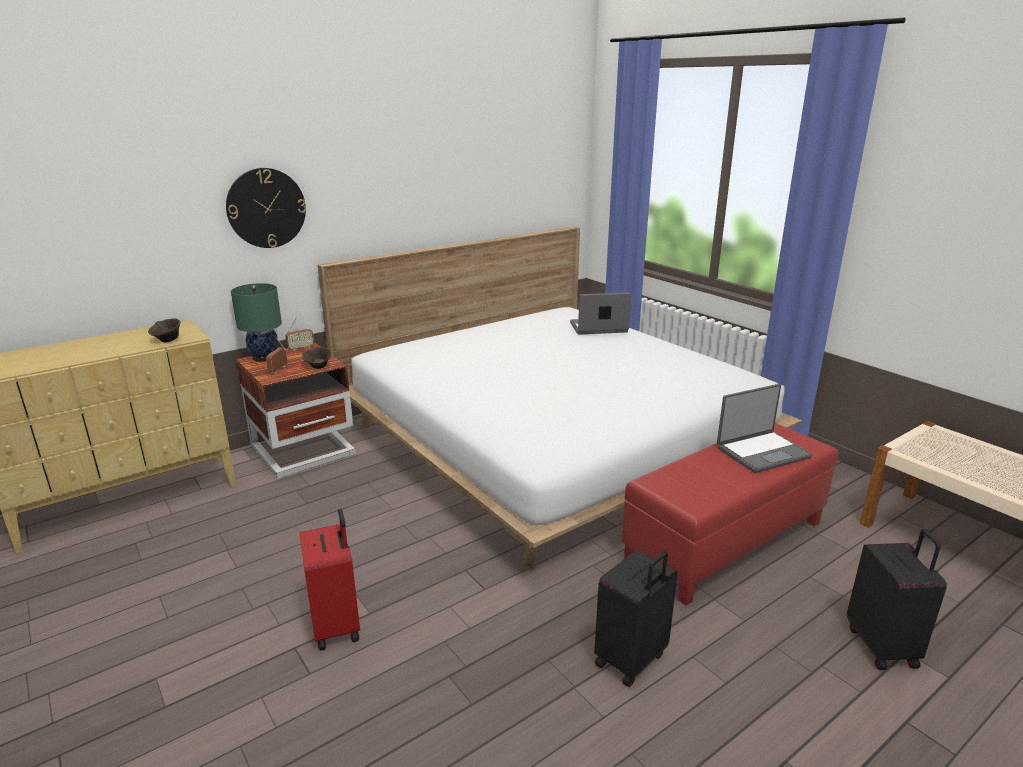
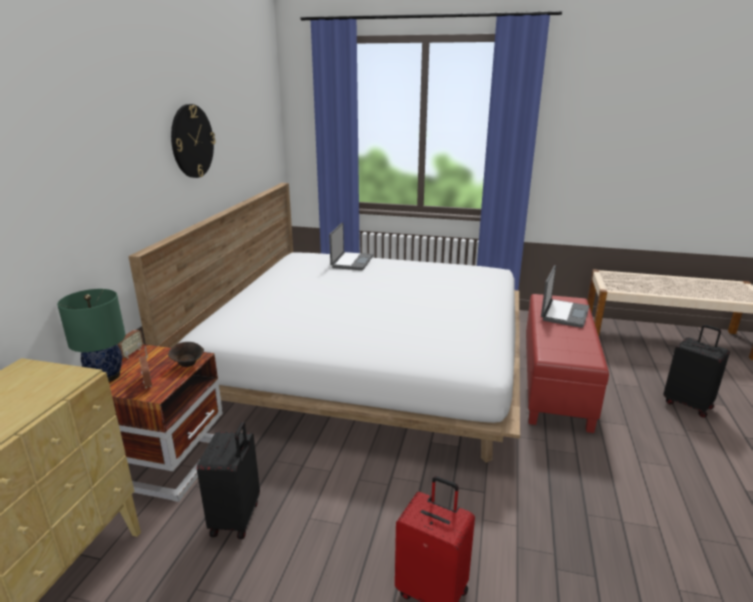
camera: 40 degrees left, 0 degrees up
brown bowl [148,318,181,342] -> none
wall clock [226,168,306,248] -> wall clock moved to [171,104,215,178]
laptop [570,292,631,335] -> laptop turned 150 degrees clockwise [329,223,373,270]
black suitcase [594,550,678,687] -> black suitcase moved to [197,422,260,539]

